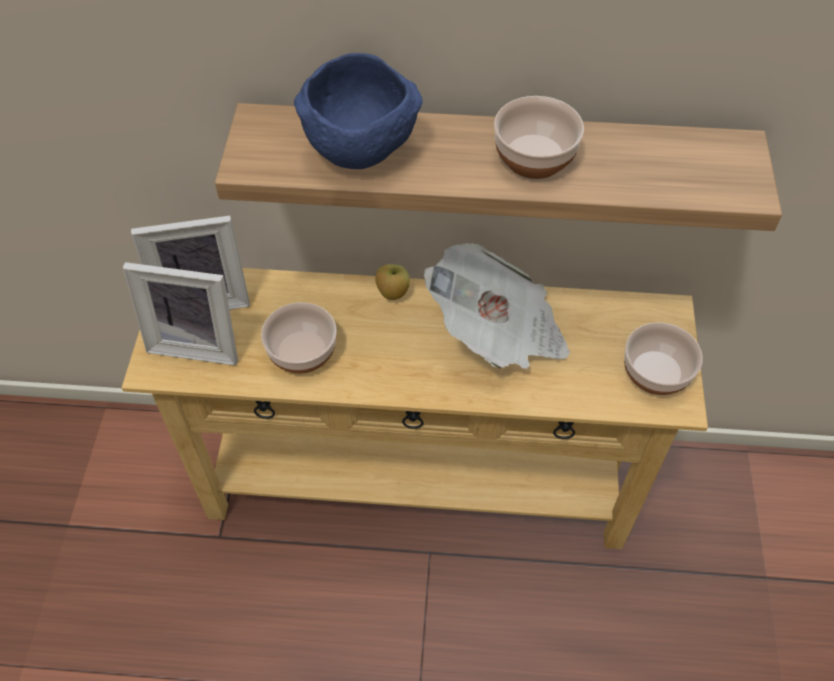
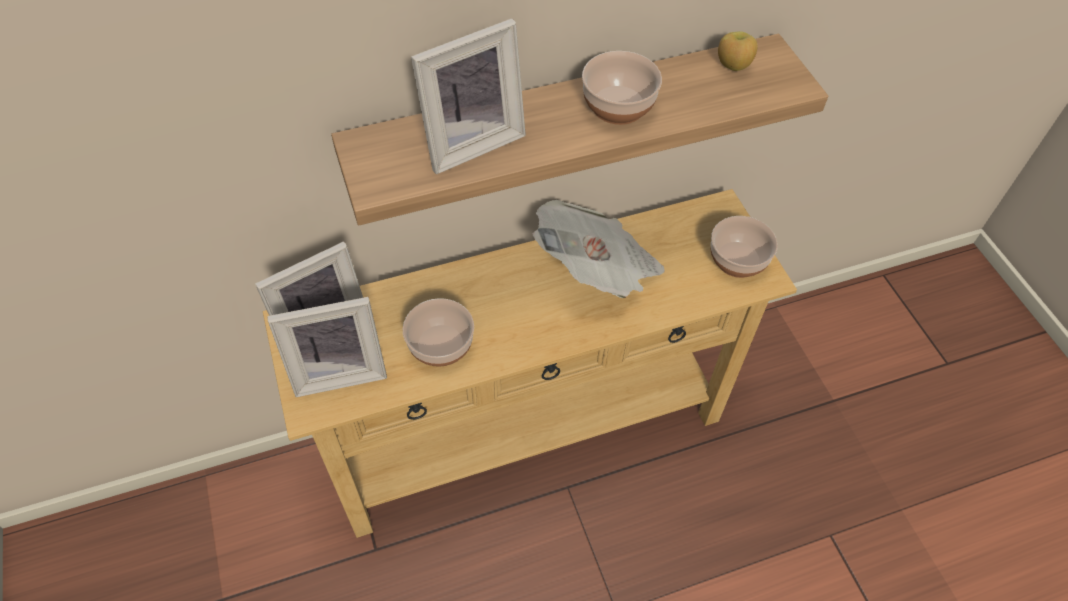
camera: 25 degrees left, 0 degrees up
blue bowl [294,53,423,169] -> picture frame [411,18,526,174]
apple [376,264,410,300] -> apple moved to [718,31,757,71]

